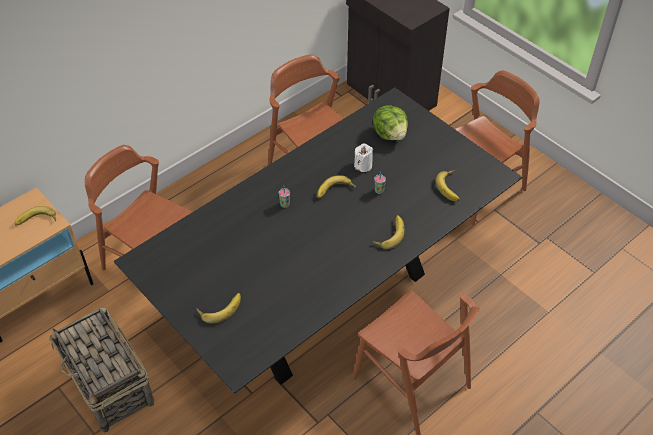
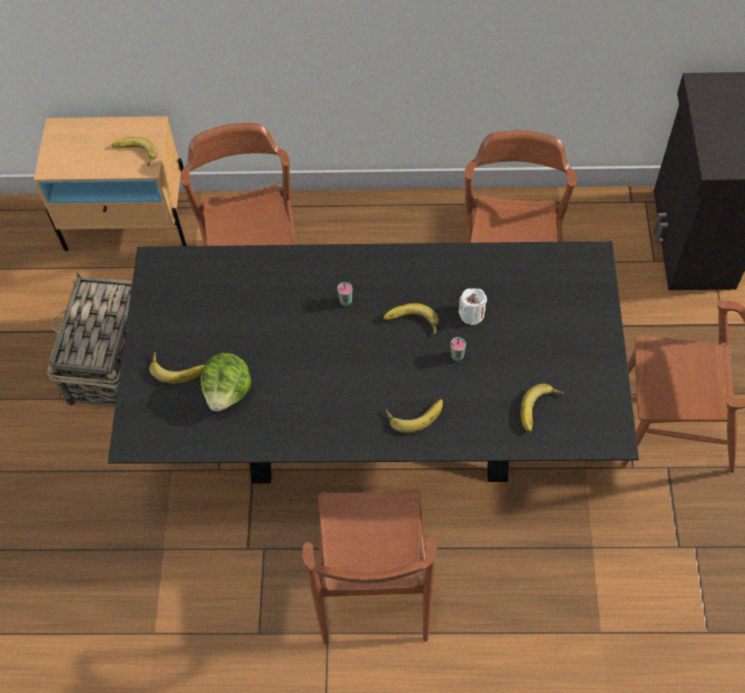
camera: 45 degrees right, 10 degrees up
lettuce [373,105,408,140] -> lettuce moved to [201,353,251,412]

